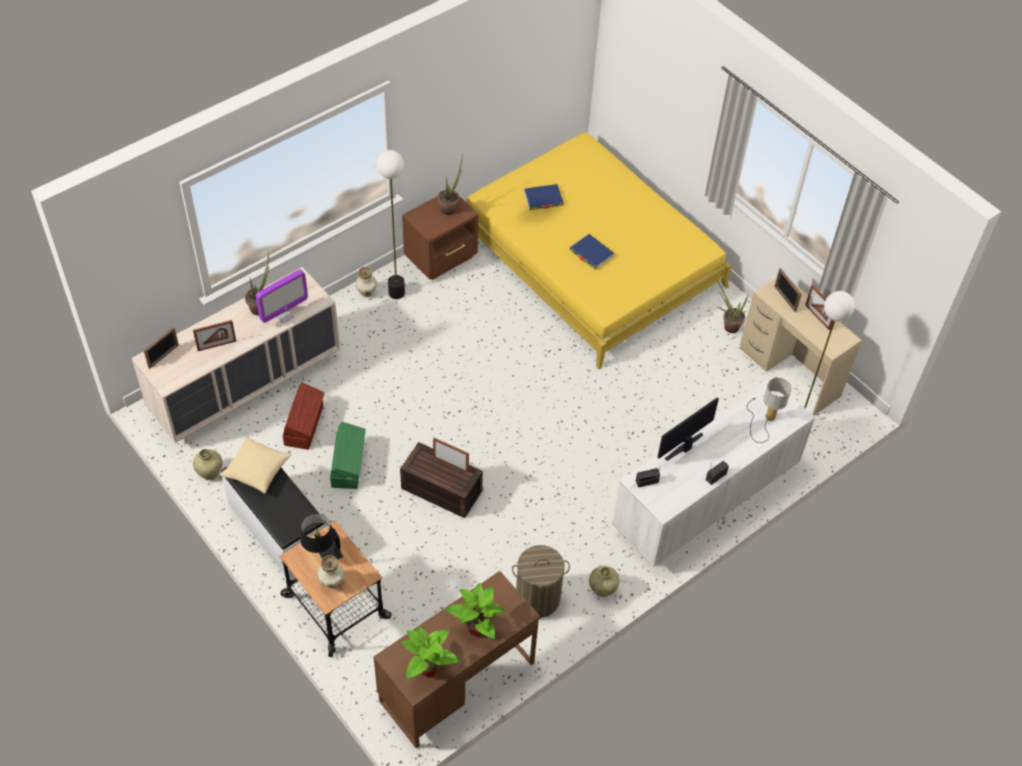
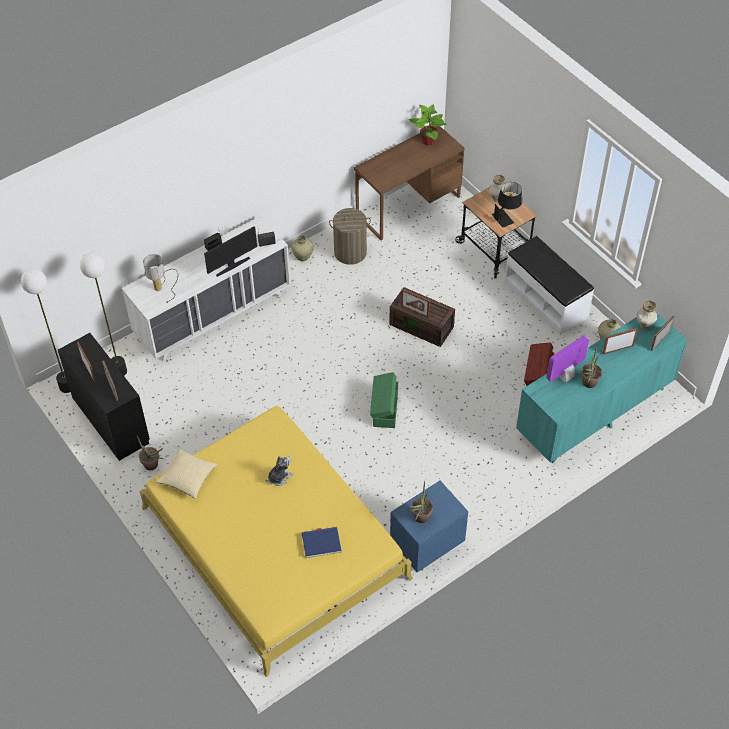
camera: 175 degrees left, 0 degrees up
beige dresser [131,267,340,445] -> turquoise dresser [516,313,687,463]
pillow [220,436,291,494] -> pillow moved to [156,448,218,499]
green storage box [330,422,366,489] -> green storage box moved to [370,372,398,428]
vase [355,267,377,297] -> vase moved to [637,300,657,329]
floor lamp [376,150,405,299] -> floor lamp moved to [21,268,70,393]
brown nightstand [402,196,478,280] -> blue nightstand [390,481,468,572]
potted plant [445,583,506,639] -> none
blue book [570,234,614,269] -> plush toy [266,456,293,486]
beige desk [740,277,862,416] -> black desk [58,333,150,461]

